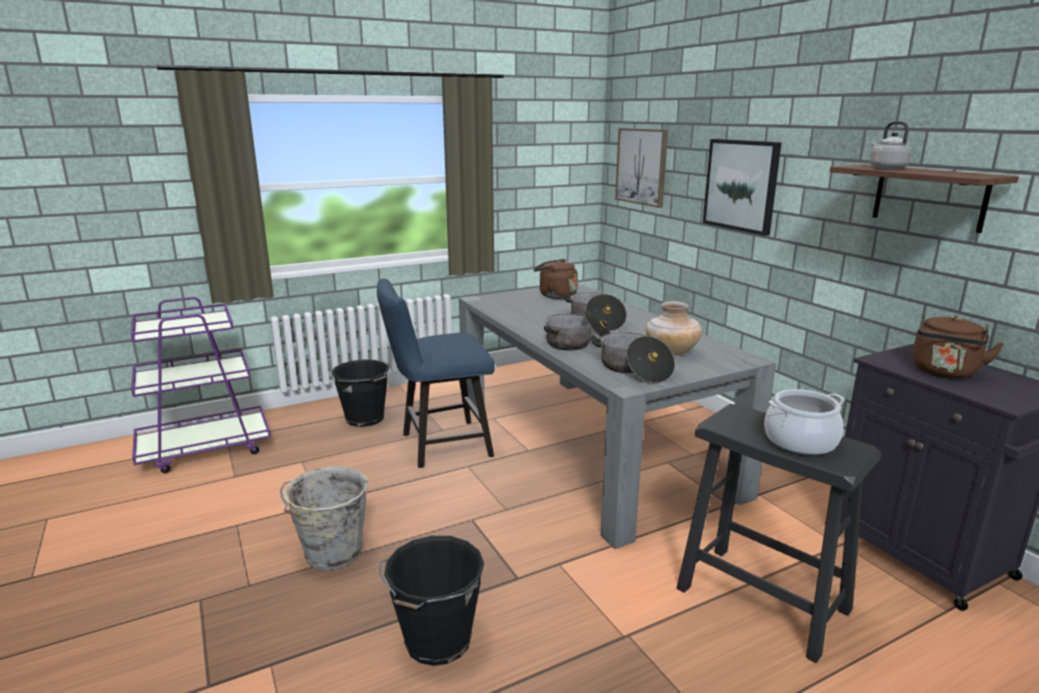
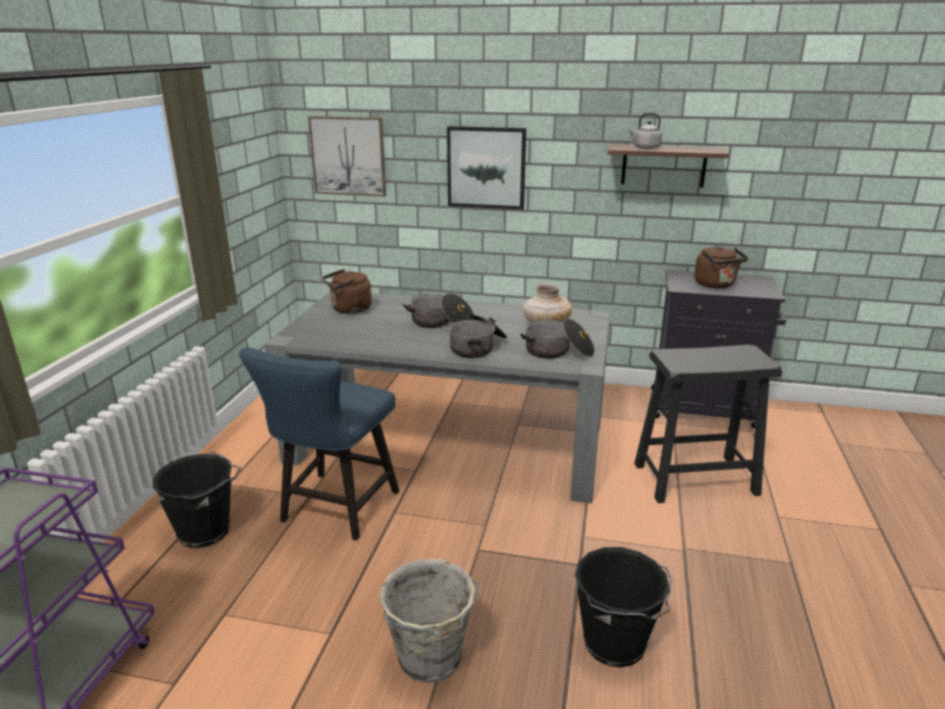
camera: 50 degrees left, 5 degrees up
cooking pot [764,389,845,456] -> none

